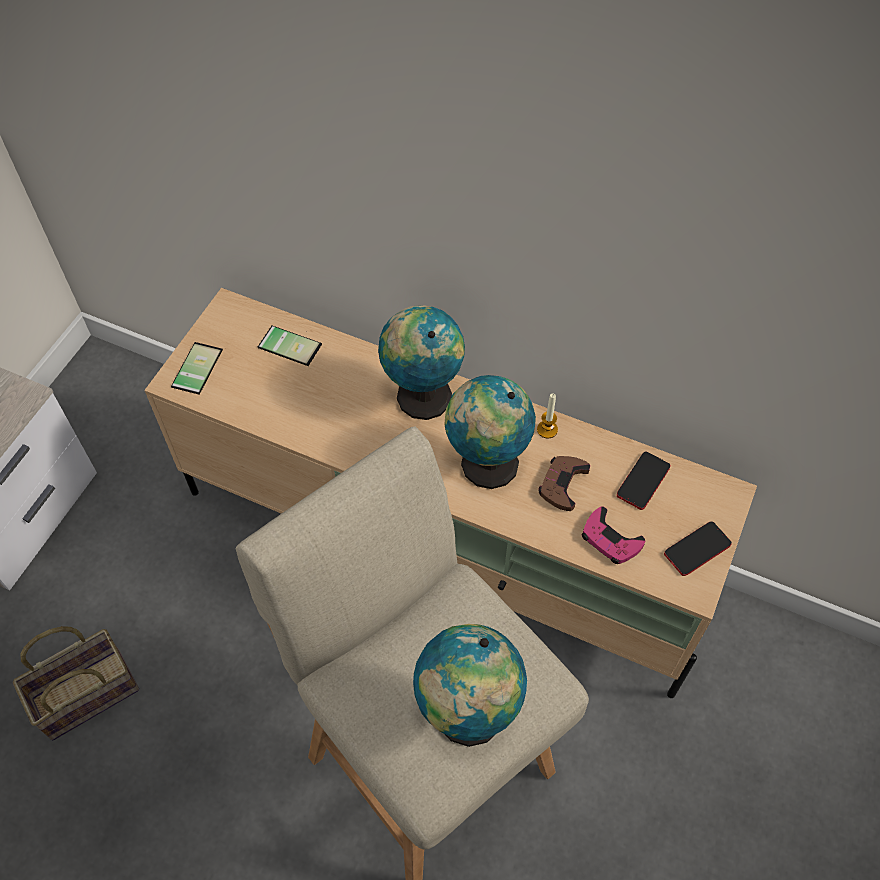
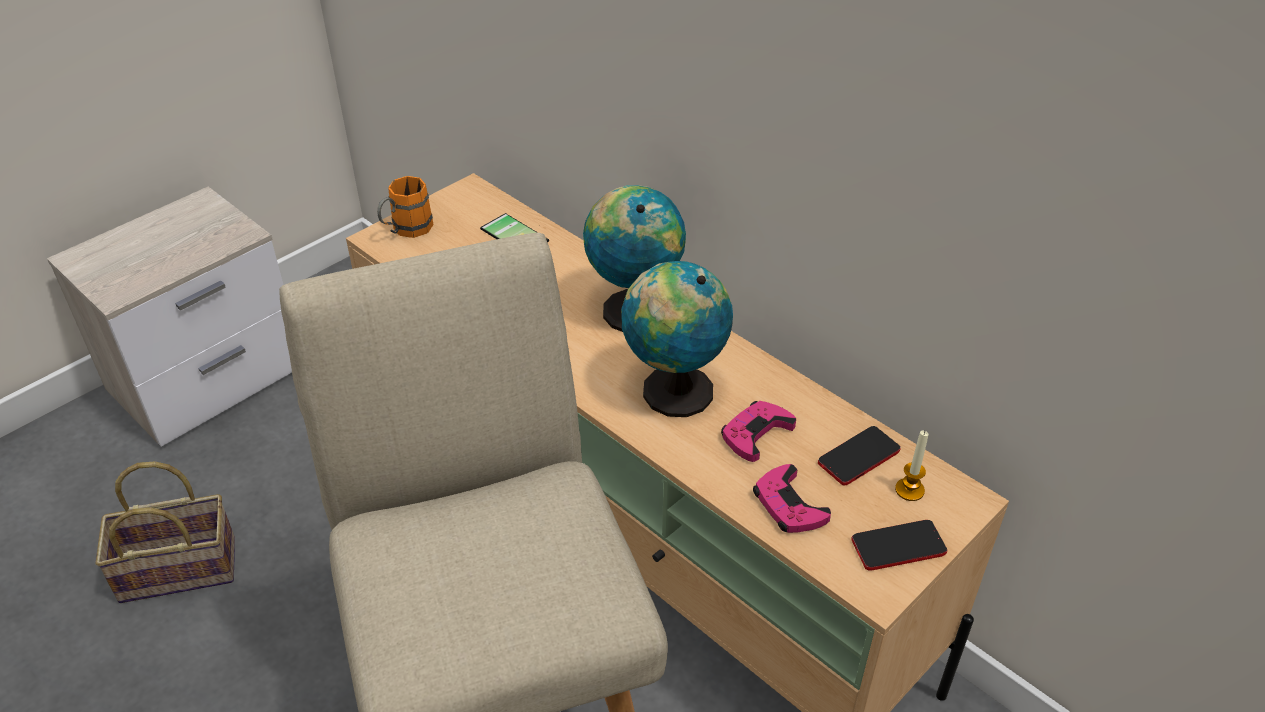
camera: 20 degrees right, 15 degrees down
phone [171,342,223,395] -> orange mug [377,176,433,238]
globe [413,624,527,747] -> none
candle [537,394,558,439] -> candle moved to [895,431,928,501]
brown game controller [539,456,590,511] -> pink game controller [721,401,796,462]

